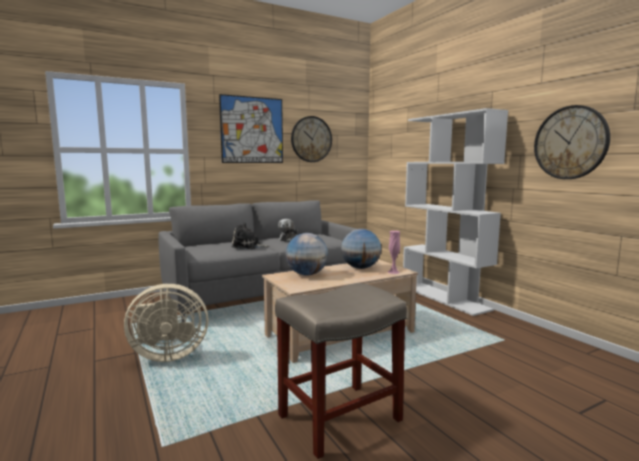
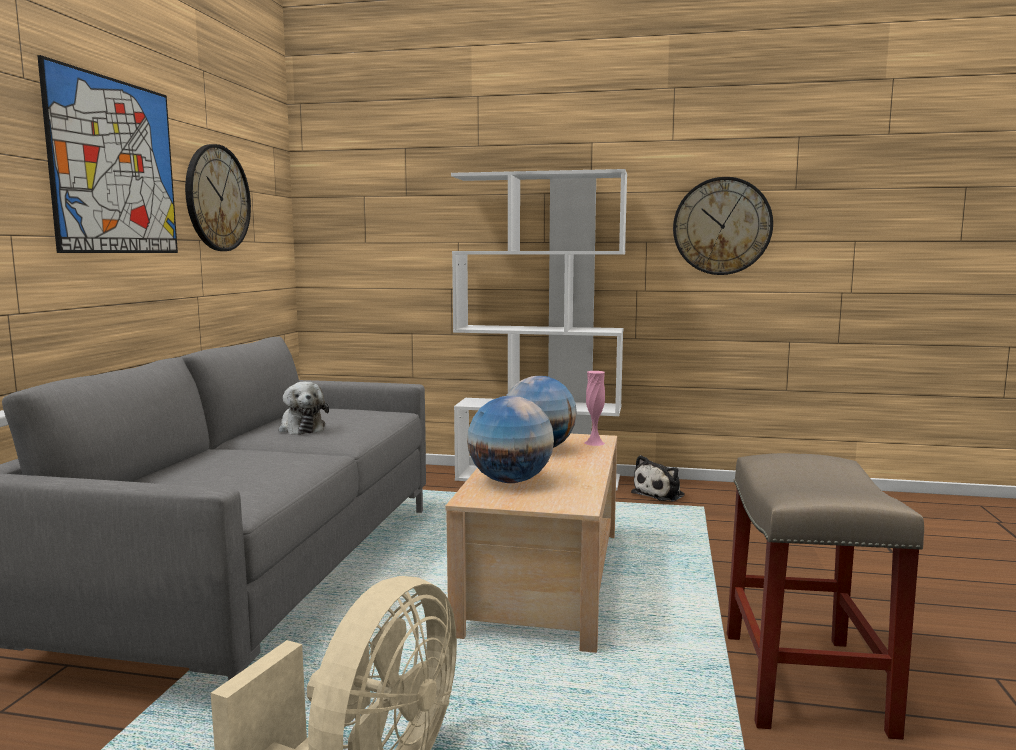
camera: 50 degrees left, 0 degrees up
plush toy [231,222,270,249] -> plush toy moved to [631,455,685,501]

